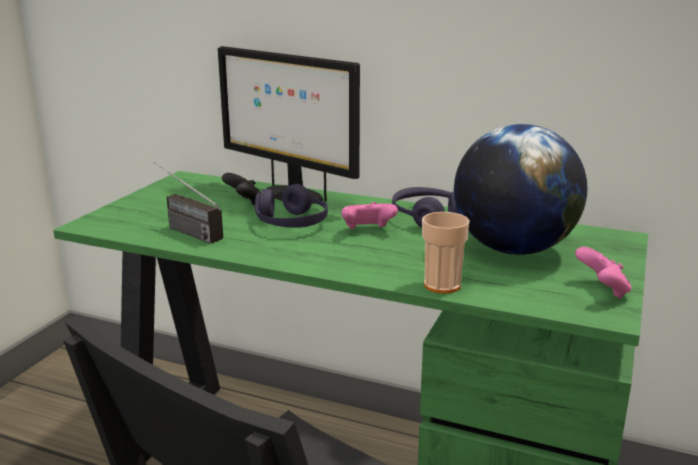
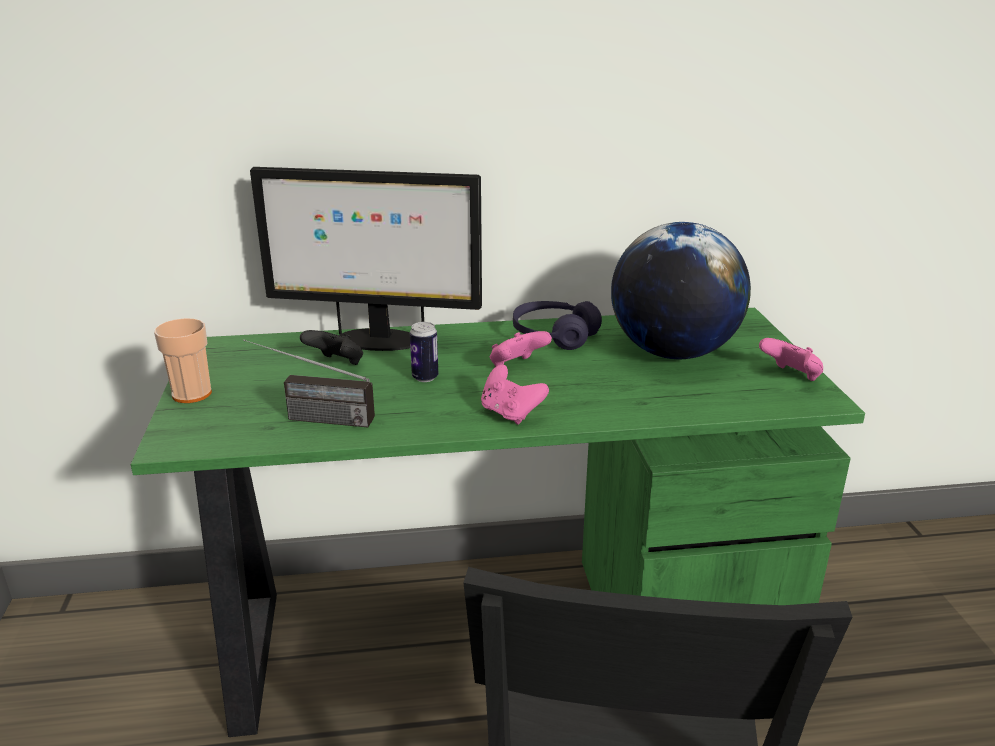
camera: 30 degrees left, 5 degrees up
purple headphones [255,184,328,228] -> can [410,322,438,382]
cup [422,212,469,294] -> cup moved to [154,318,212,403]
none -> pink game controller [481,365,549,424]

